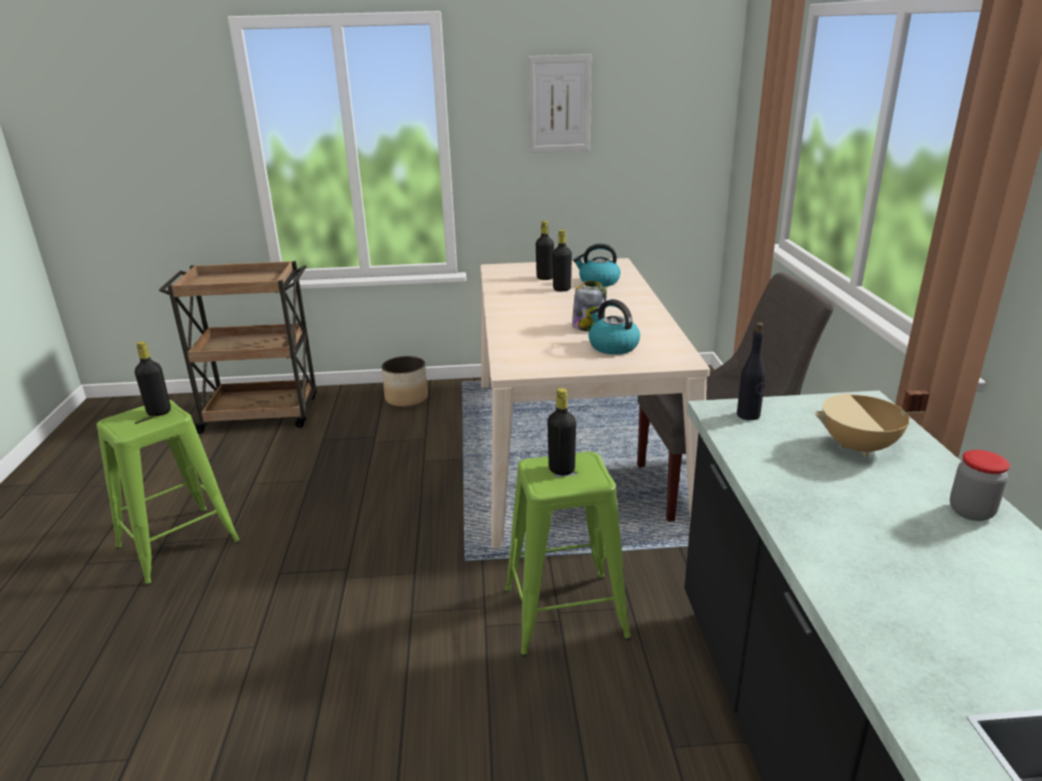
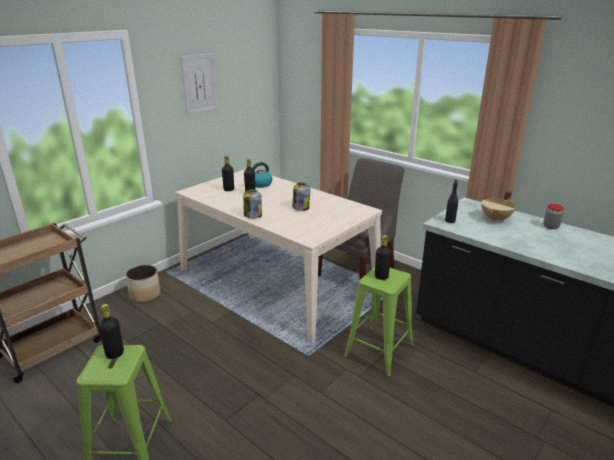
camera: 45 degrees left, 0 degrees up
kettle [588,299,640,355] -> none
none -> jar [243,189,262,218]

